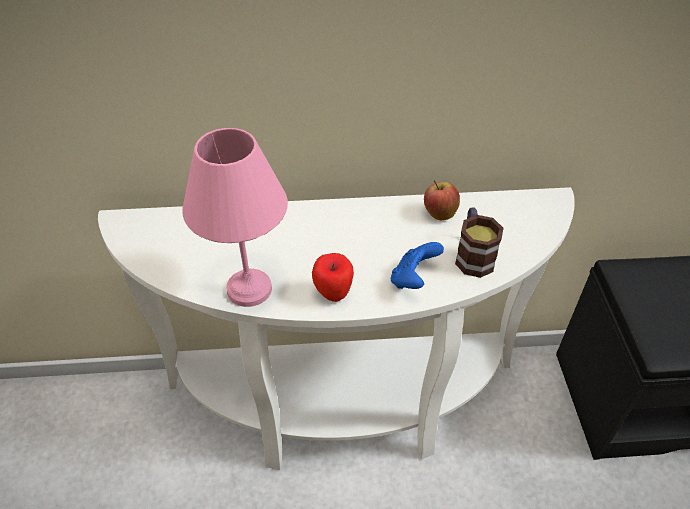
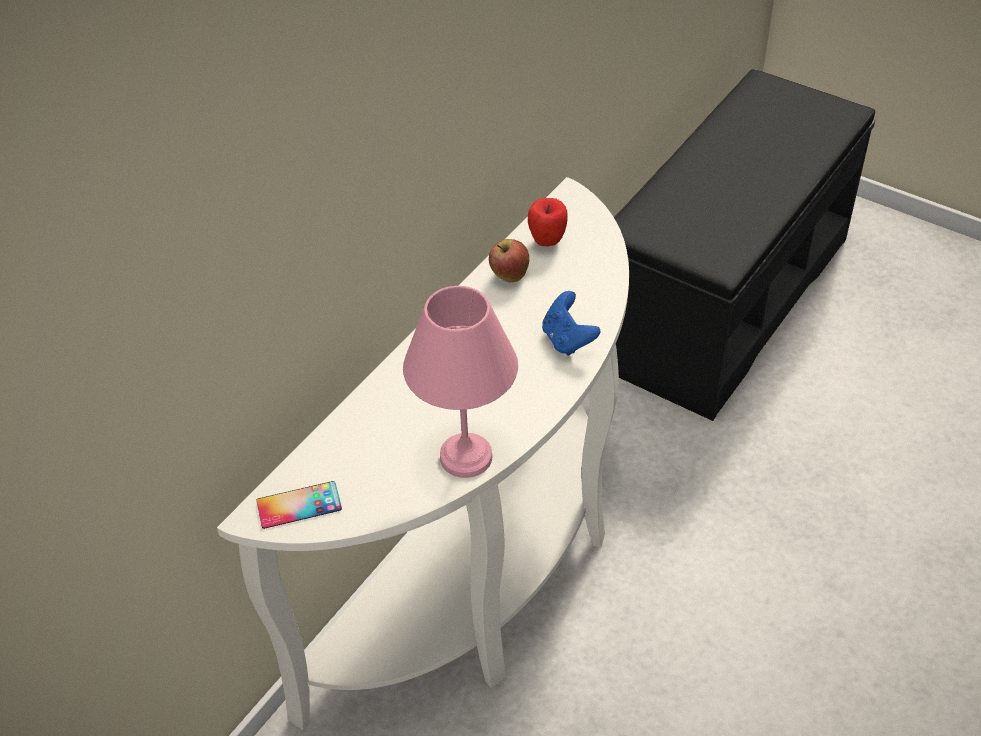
camera: 50 degrees left, 0 degrees up
apple [312,253,354,302] -> apple moved to [528,198,568,246]
mug [455,207,503,278] -> none
none -> phone [257,481,342,529]

